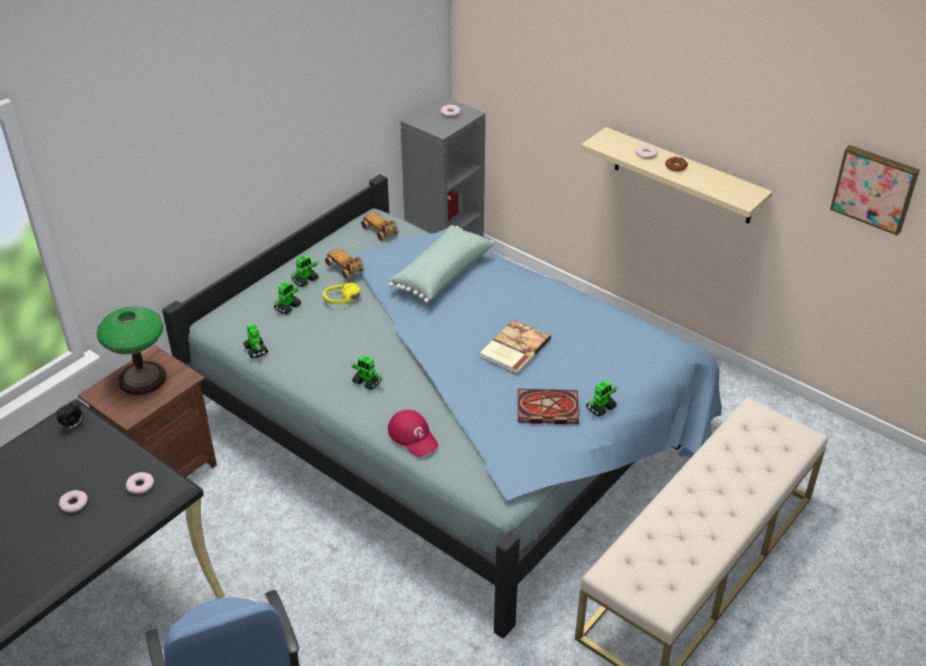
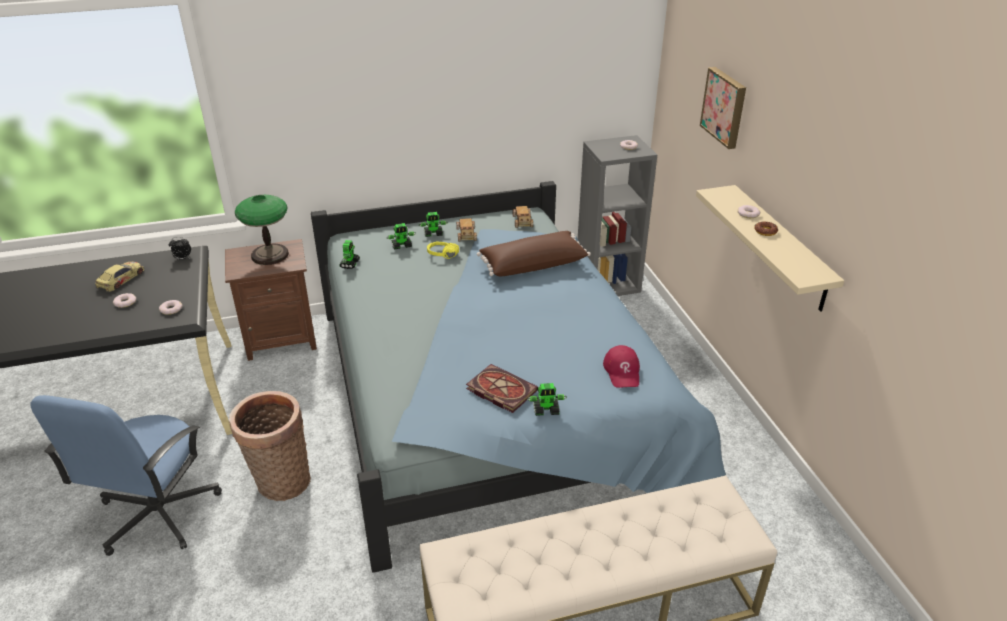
camera: 35 degrees right, 5 degrees down
toy robot [351,355,382,390] -> none
green pillow [388,225,494,303] -> brown pillow [477,231,591,276]
red cap [388,410,439,457] -> red cap moved to [603,345,640,388]
book [480,319,551,374] -> none
picture [830,145,920,235] -> picture moved to [700,67,746,149]
none -> toy car [95,261,144,292]
none -> basket [229,391,311,501]

